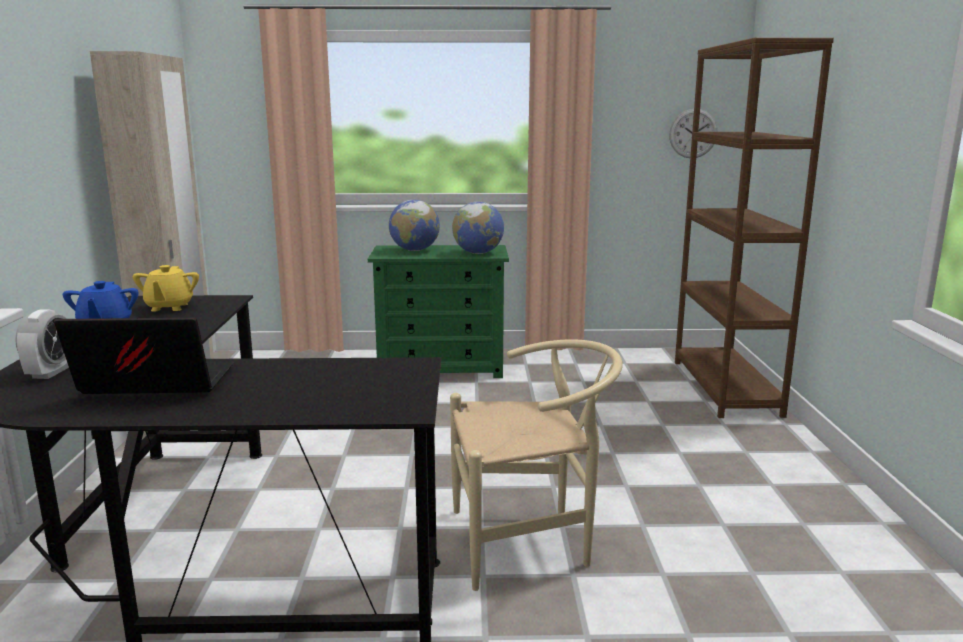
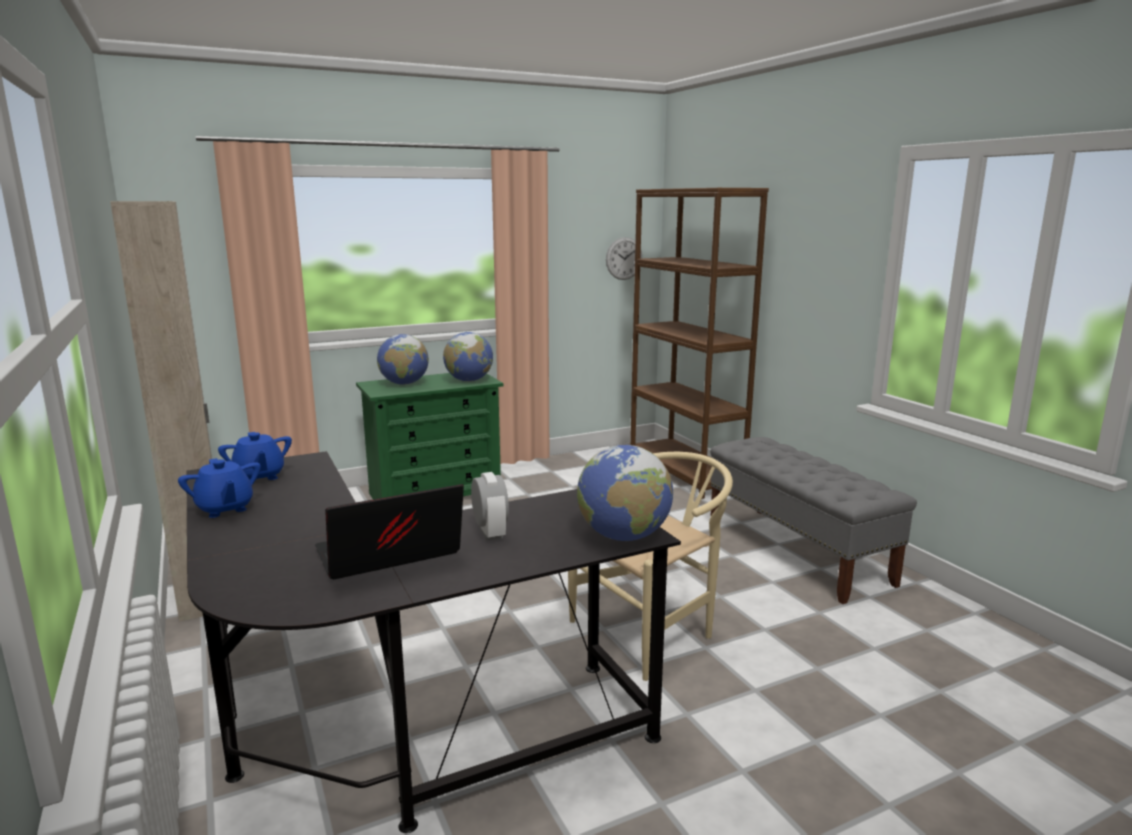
camera: 25 degrees left, 0 degrees up
alarm clock [15,309,69,379] -> alarm clock moved to [471,472,509,541]
yellow teapot [133,265,199,311] -> blue teapot [218,432,292,480]
none -> globe [577,445,673,541]
none -> grey bench [710,437,917,604]

